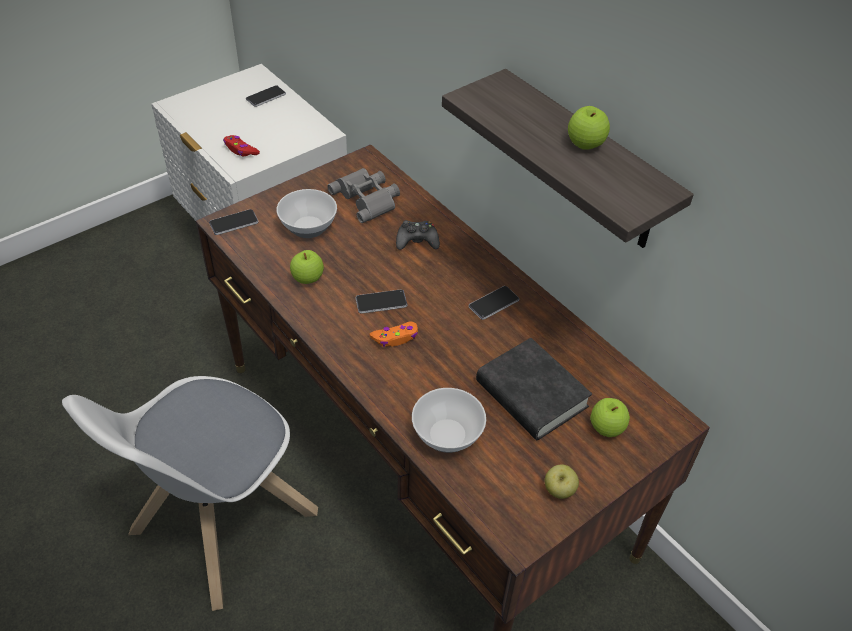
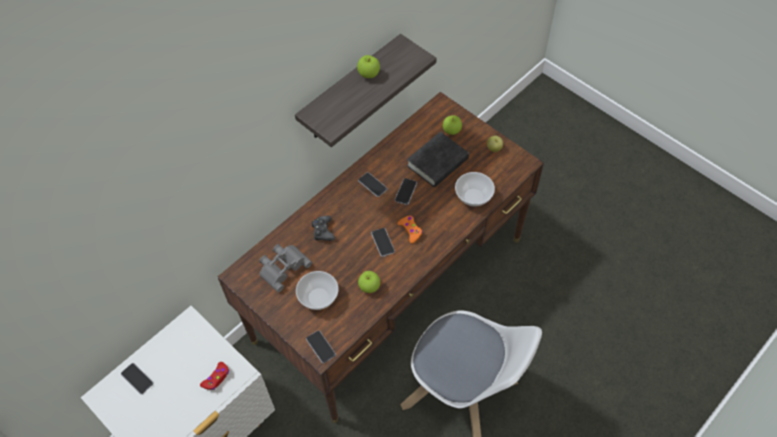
camera: 95 degrees left, 10 degrees up
none -> phone [395,178,417,205]

